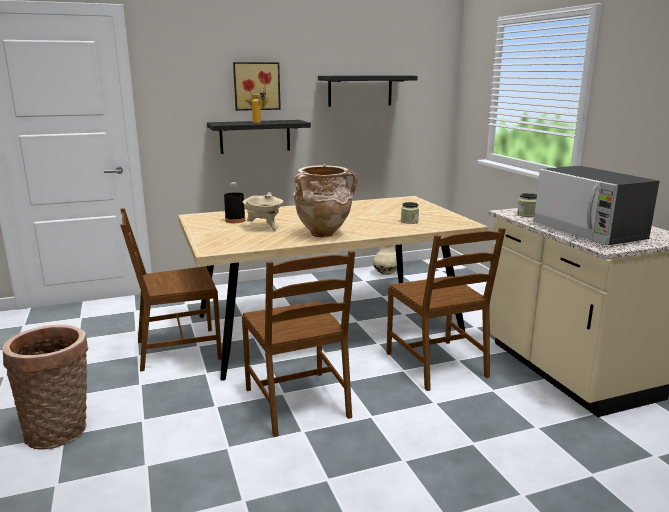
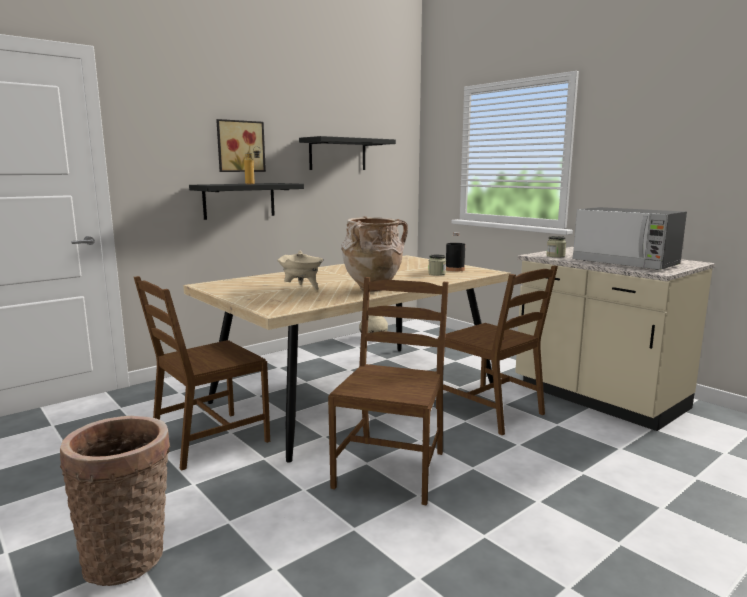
camera: 20 degrees left, 5 degrees down
black bottle [224,182,245,223] -> black bottle moved to [446,232,465,272]
brown chair [242,251,355,437] -> brown chair turned 120 degrees counterclockwise [328,277,448,506]

